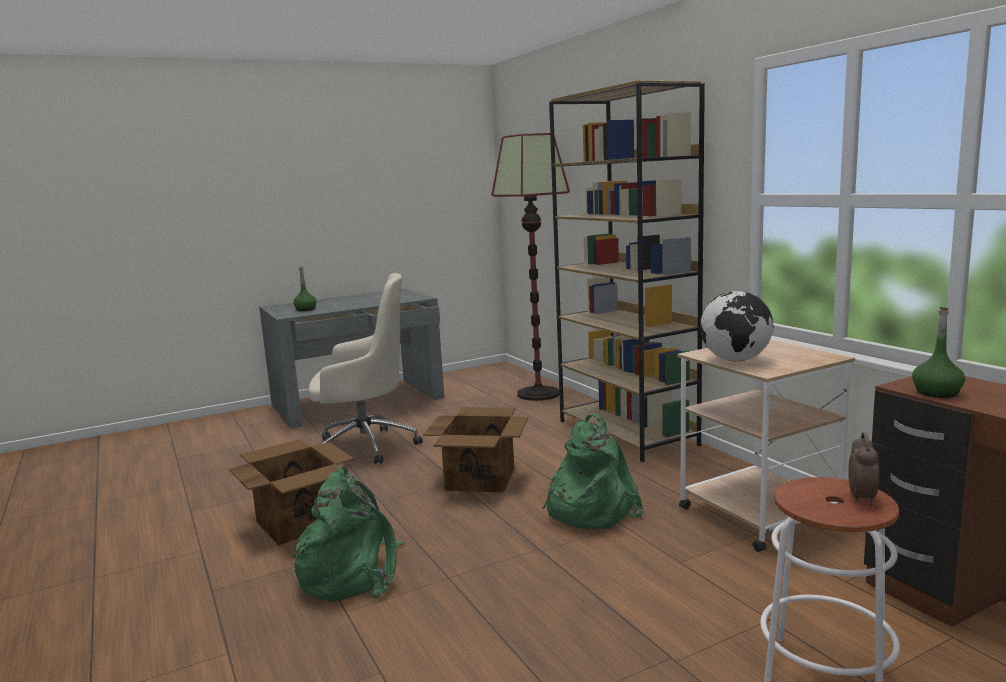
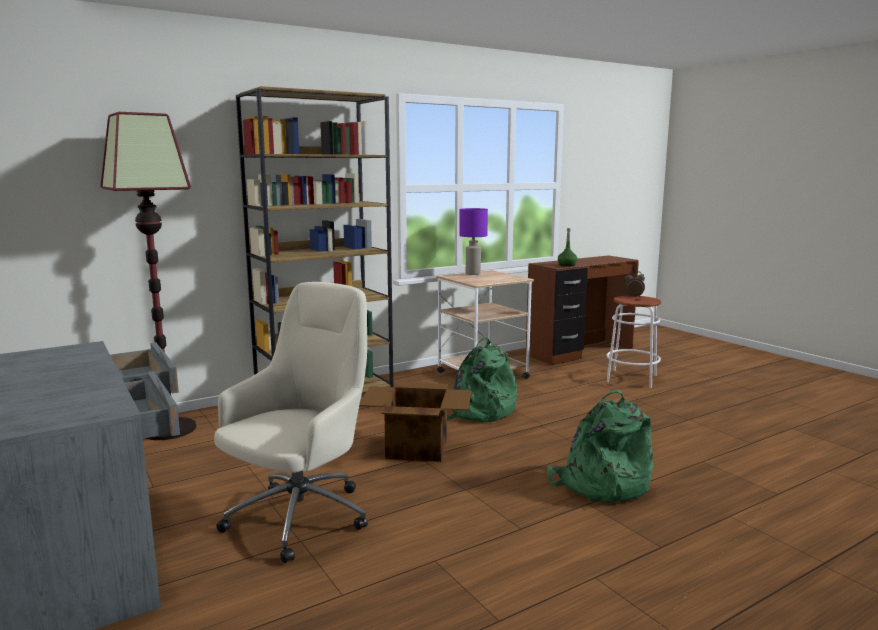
camera: 95 degrees left, 0 degrees up
cardboard box [229,439,354,545] -> none
green bottle [293,267,317,311] -> none
beige office chair [309,273,423,464] -> beige office chair turned 45 degrees clockwise [214,282,367,563]
globe [700,291,773,361] -> none
none -> purple table lamp [459,208,488,275]

